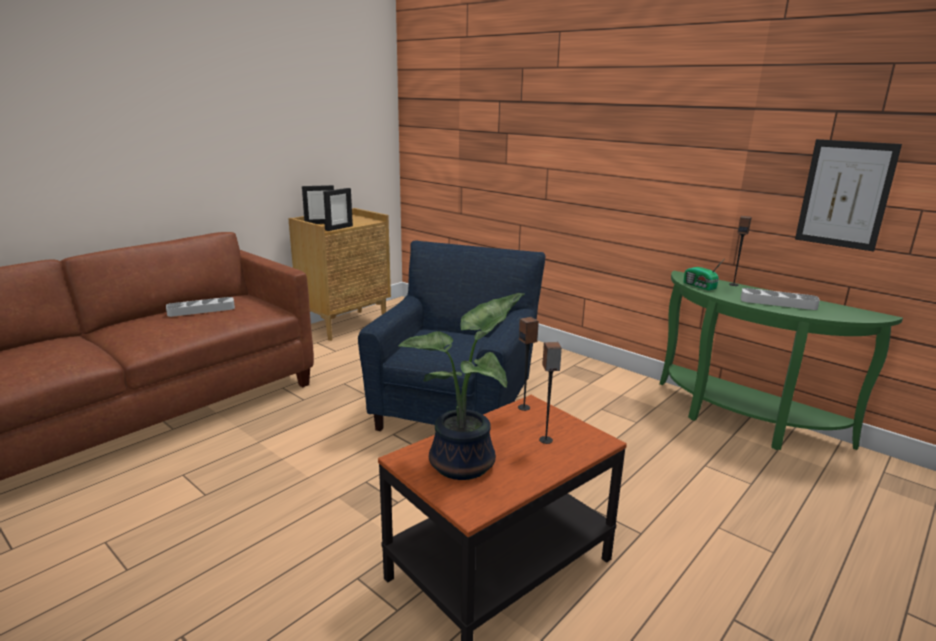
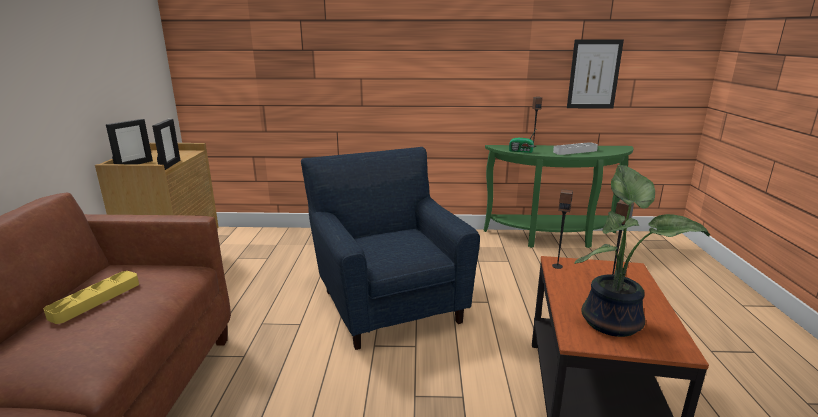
camera: 40 degrees left, 0 degrees up
grey tray [166,297,235,317] -> yellow tray [44,271,139,324]

